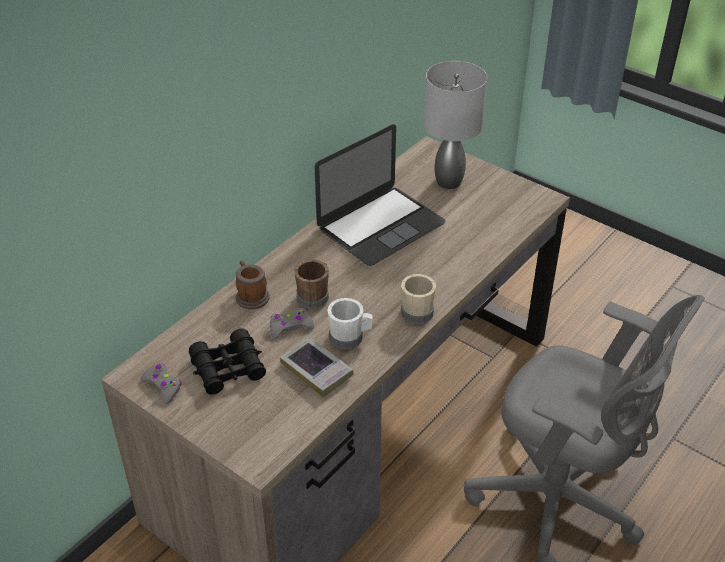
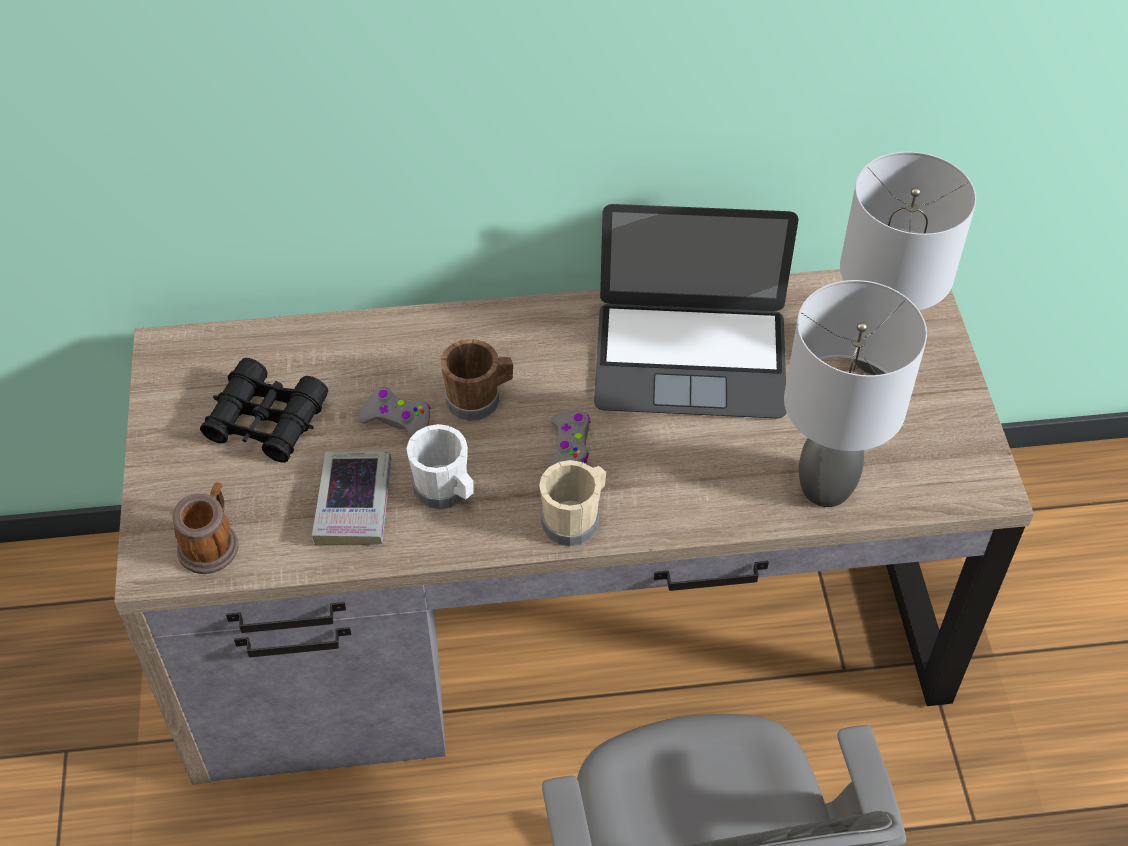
camera: 45 degrees right, 10 degrees up
grey game controller [140,363,181,404] -> grey game controller moved to [548,411,591,467]
mug [236,261,269,309] -> mug moved to [173,482,239,574]
none -> grey table lamp [784,280,927,507]

